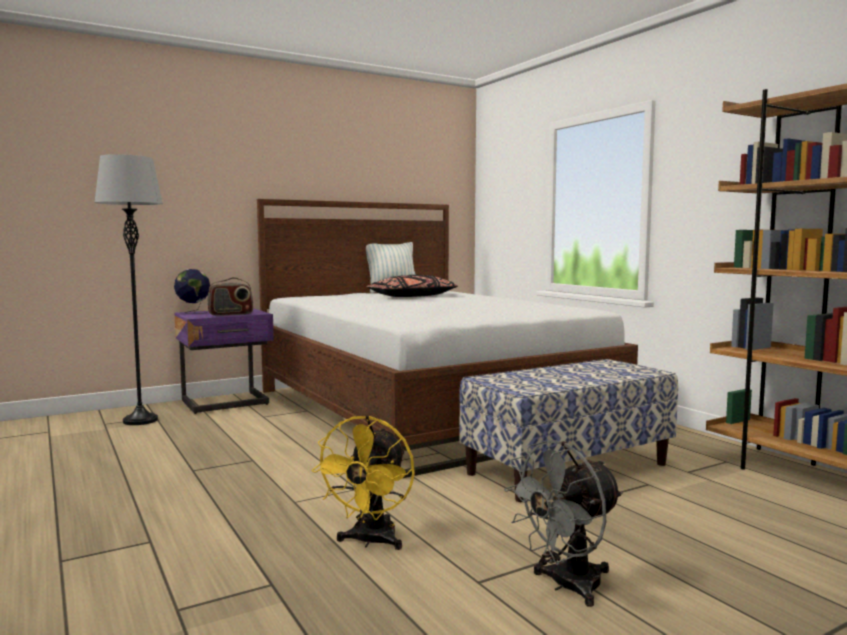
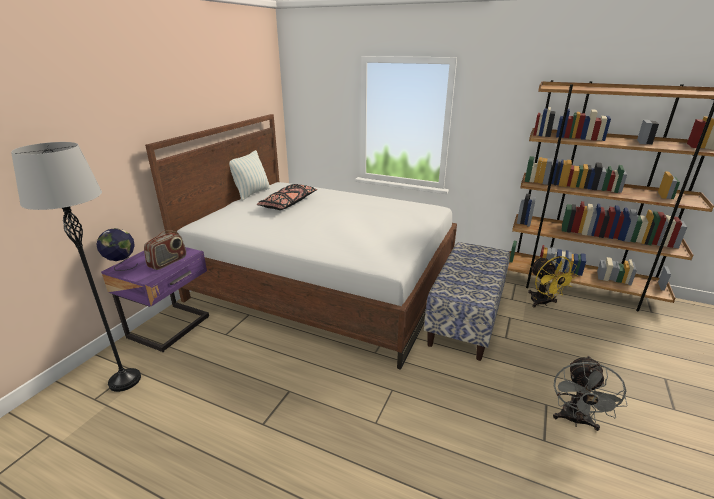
camera: 35 degrees left, 20 degrees up
yellow fan [311,415,415,550] -> yellow fan moved to [528,256,578,308]

